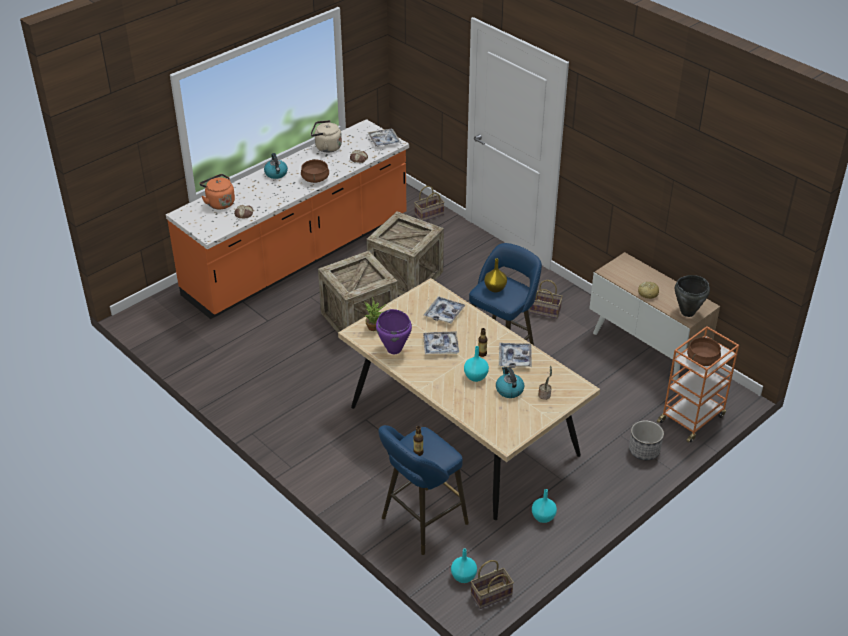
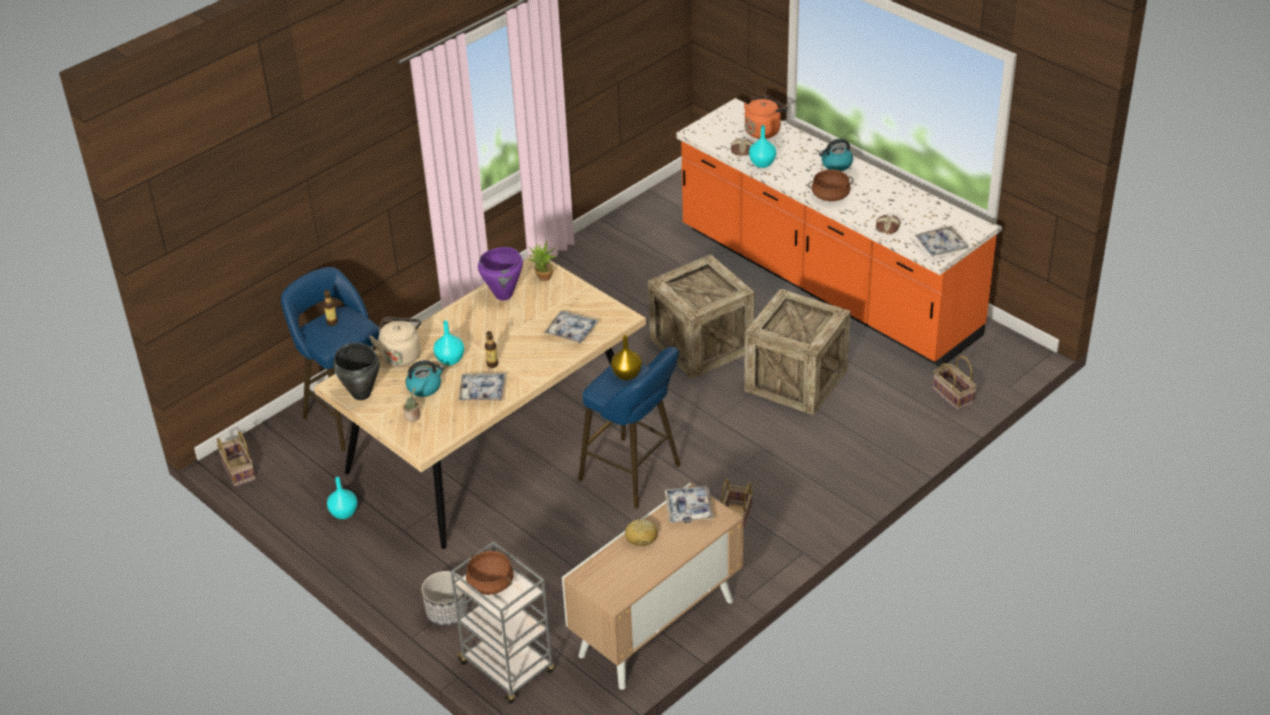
camera: 90 degrees right, 0 degrees up
beige kettle [311,120,342,152] -> beige kettle moved to [369,317,421,367]
tray [423,332,459,354] -> tray moved to [665,486,714,523]
turquoise vase [451,549,477,583] -> turquoise vase moved to [749,125,776,168]
orange cart [657,326,739,442] -> grey cart [450,541,555,704]
black cooking pot [675,275,710,317] -> black cooking pot moved to [333,343,380,400]

